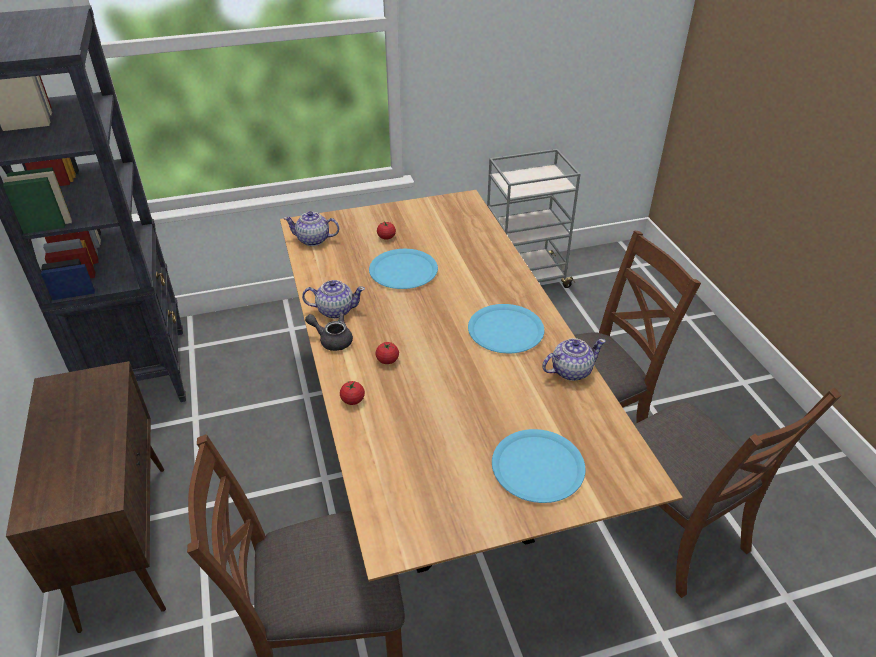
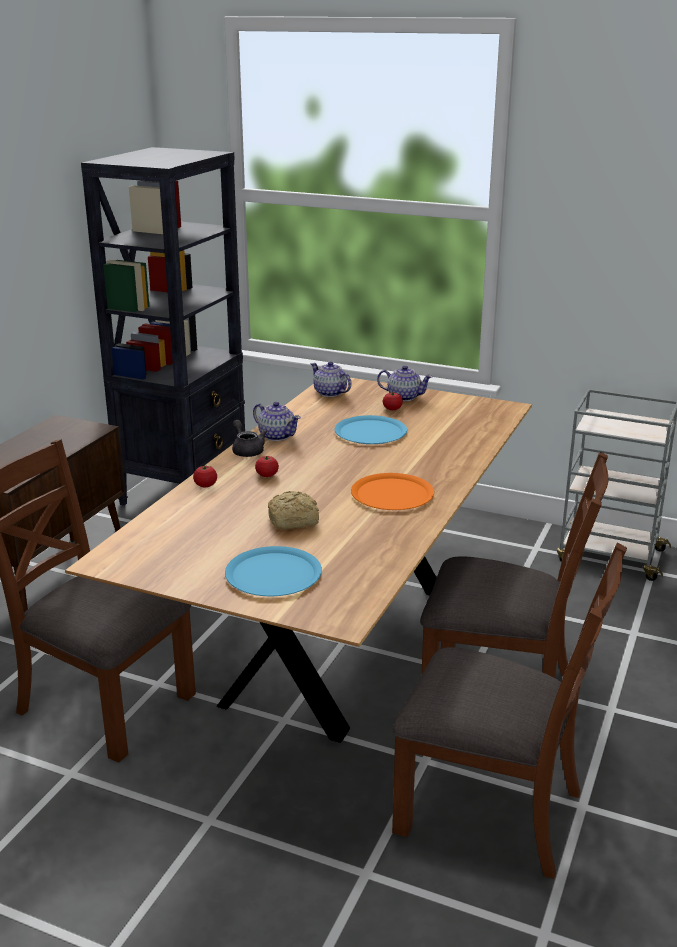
camera: 40 degrees right, 15 degrees down
blue plate [468,304,544,353] -> orange plate [351,473,434,510]
teapot [542,338,606,381] -> teapot moved to [377,365,433,401]
brown chair [634,388,841,598] -> brown chair turned 75 degrees counterclockwise [392,543,627,879]
none -> bread [268,491,319,529]

